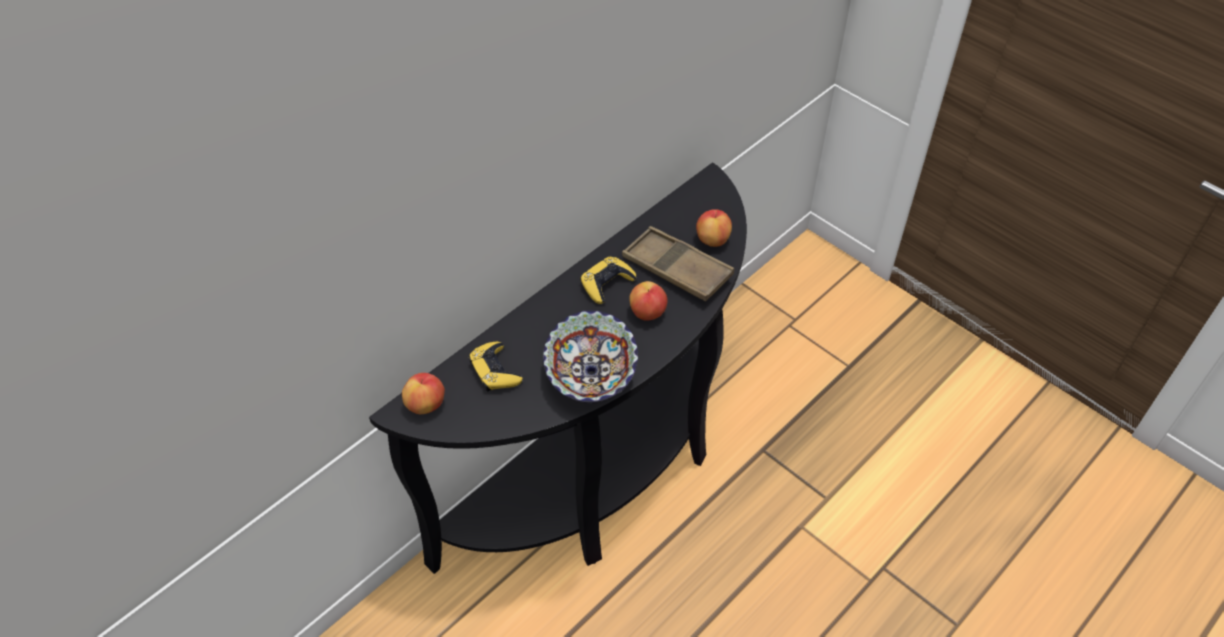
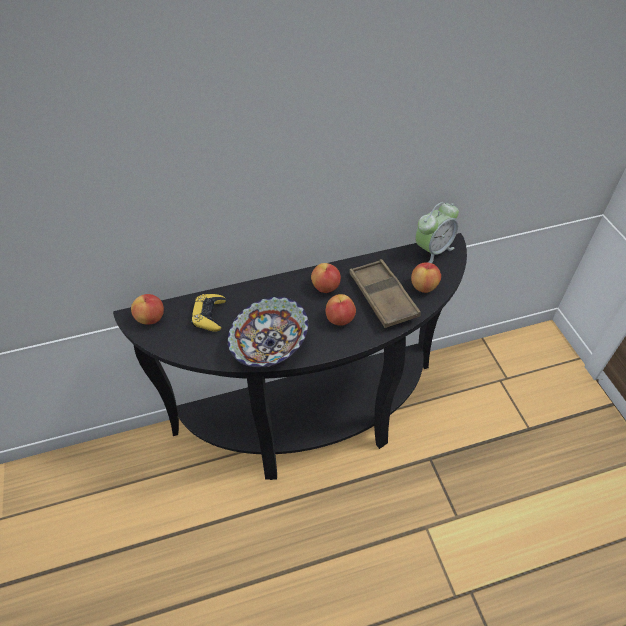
camera: 30 degrees right, 0 degrees up
yellow game controller [580,257,636,304] -> apple [311,263,341,293]
none -> alarm clock [415,202,459,263]

